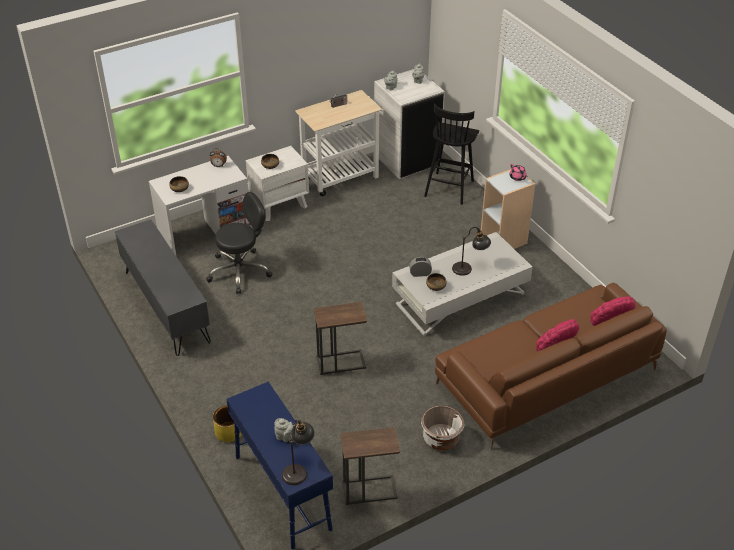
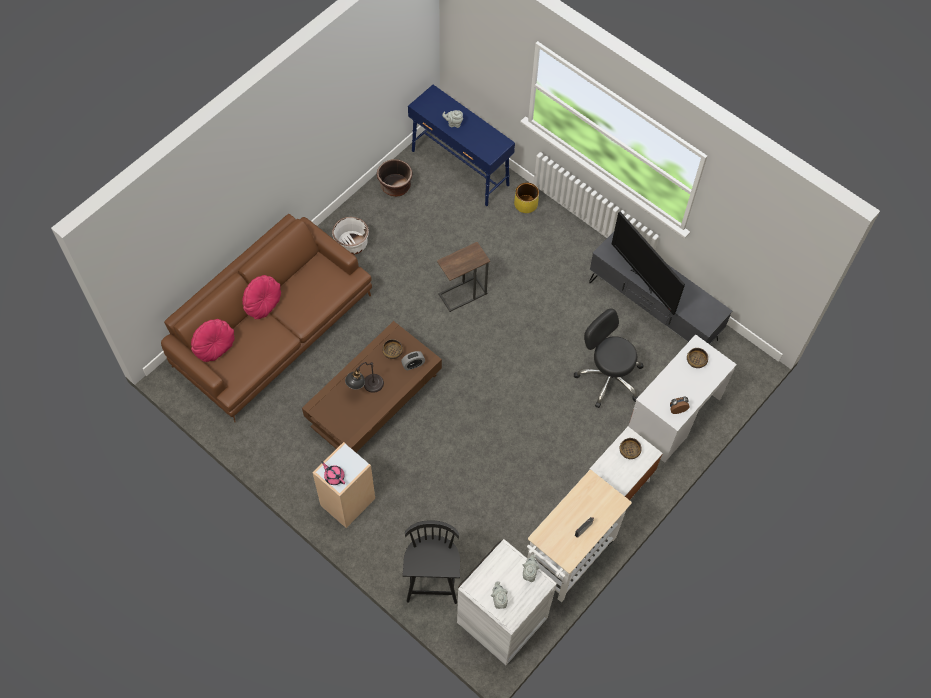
camera: 160 degrees right, 20 degrees up
black office chair [206,192,273,294] -> black office chair turned 90 degrees clockwise [574,309,644,408]
grey table lamp [282,420,315,485] -> none
brown side table [340,427,400,505] -> brown planter [377,159,412,197]
white coffee table [392,232,533,336] -> brown coffee table [302,321,442,452]
none -> television [612,212,685,315]

